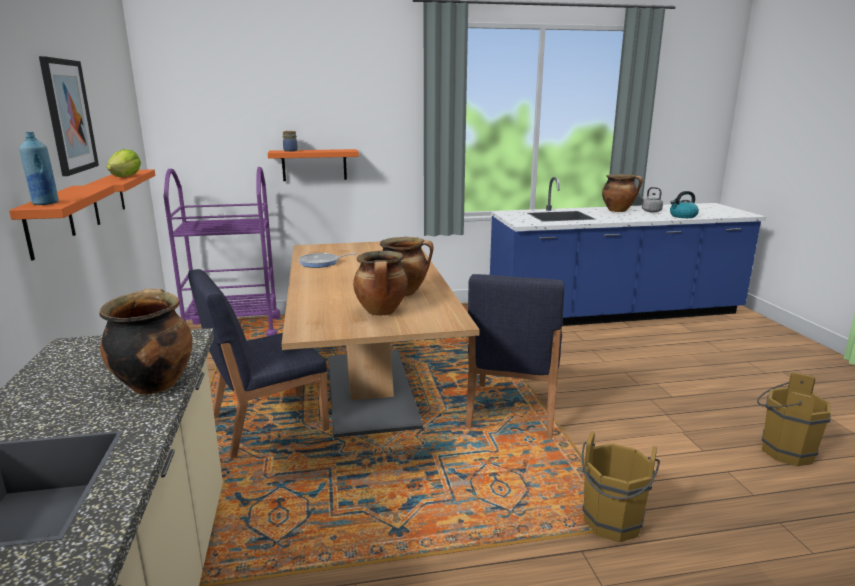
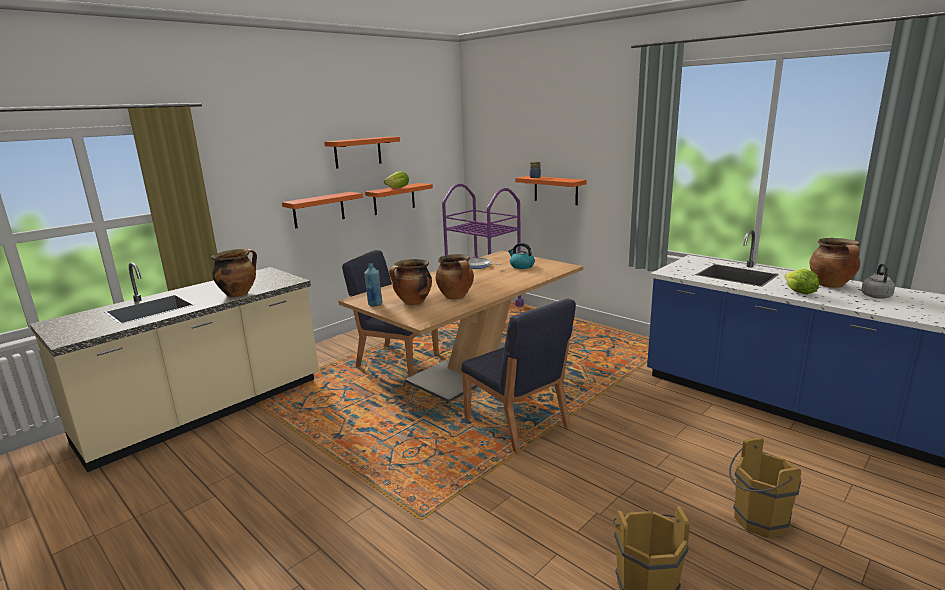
camera: 55 degrees right, 0 degrees up
blue bottle [19,132,59,205] -> blue bottle moved to [364,263,383,306]
picture [39,56,99,176] -> orange shelf [324,137,400,169]
blue chair [466,274,564,439] -> blue chair turned 105 degrees counterclockwise [461,299,576,455]
brown bucket [582,431,660,542] -> brown bucket moved to [729,437,802,538]
kettle [670,191,699,218] -> kettle moved to [508,243,535,269]
none -> lettuce [785,269,819,294]

